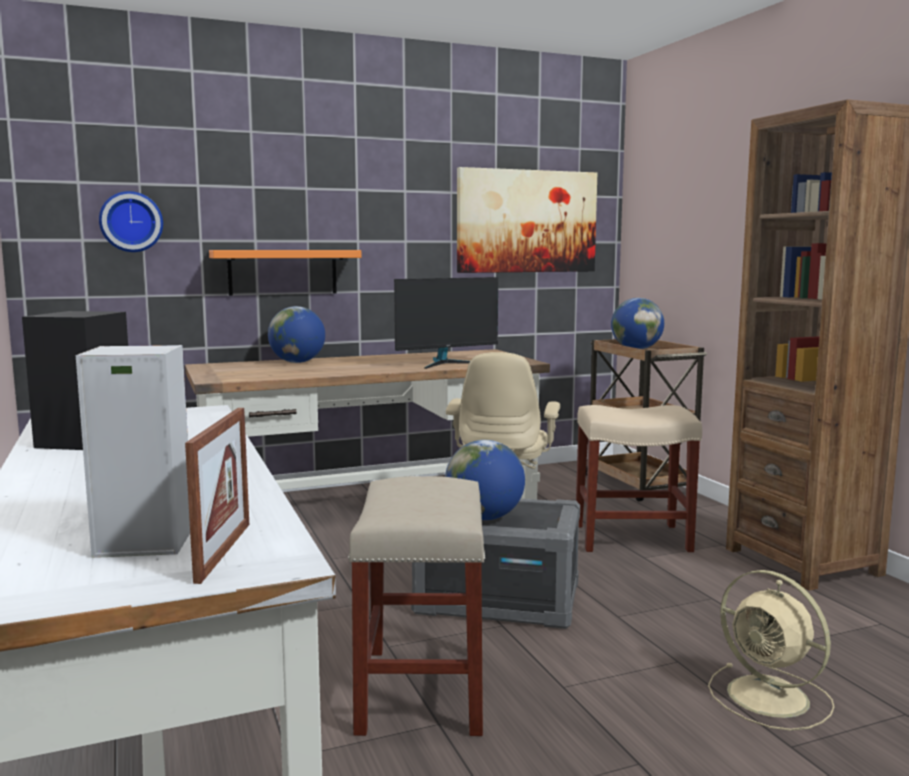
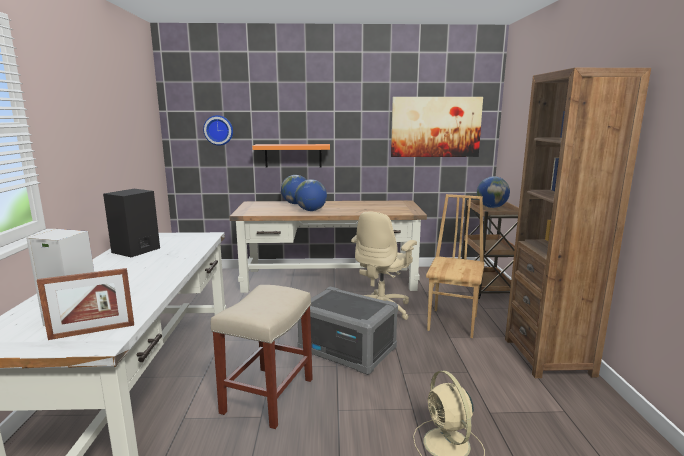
camera: 20 degrees right, 5 degrees up
picture frame [185,408,249,584] -> picture frame turned 45 degrees clockwise [37,268,134,340]
monitor [394,277,498,369] -> none
globe [445,440,525,520] -> globe moved to [295,179,327,211]
beige stool [576,405,702,552] -> brown chair [426,194,485,338]

